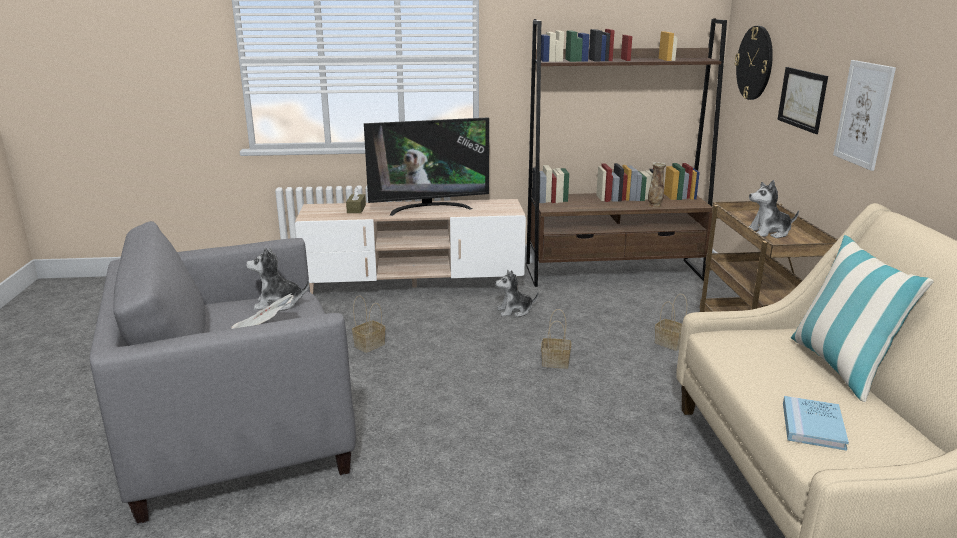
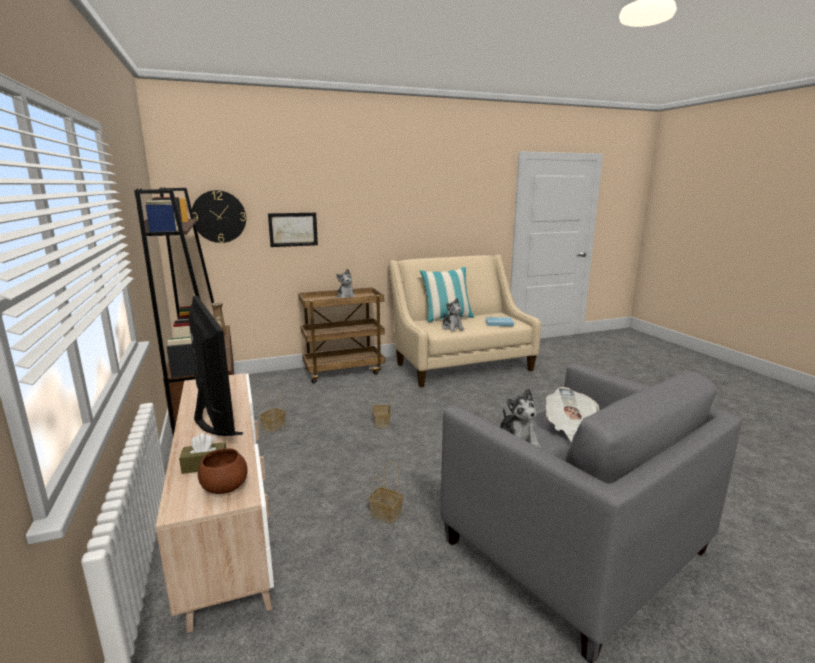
camera: 105 degrees left, 5 degrees down
plush toy [495,270,538,317] -> plush toy moved to [442,298,464,332]
basket [655,294,687,351] -> basket moved to [260,389,286,433]
picture [833,60,896,171] -> none
none -> brown bowl [198,448,248,494]

